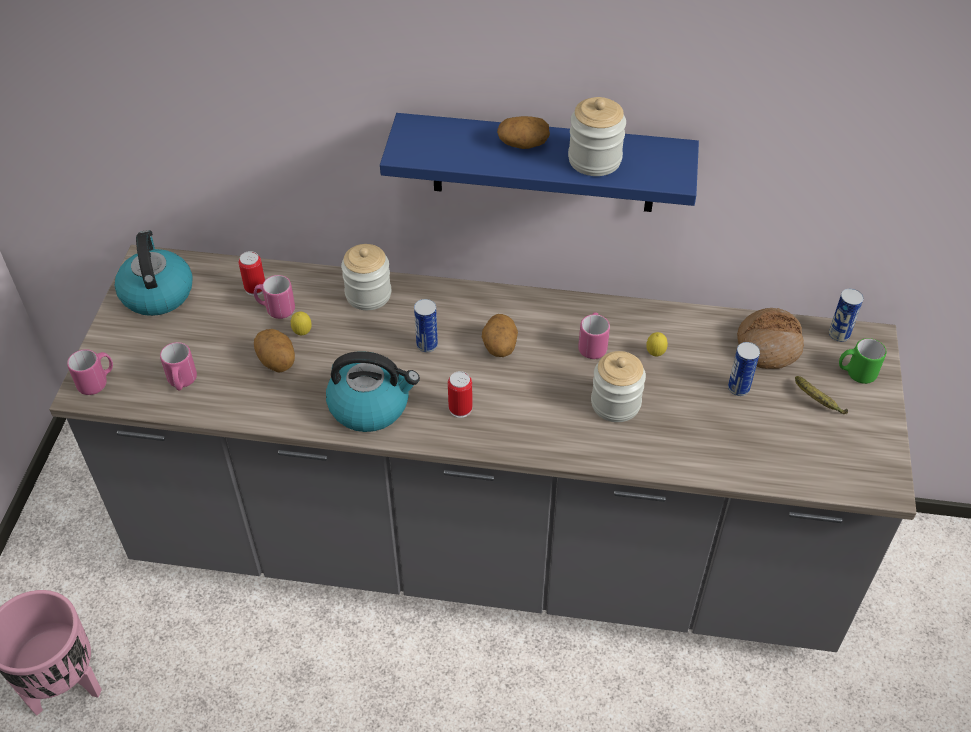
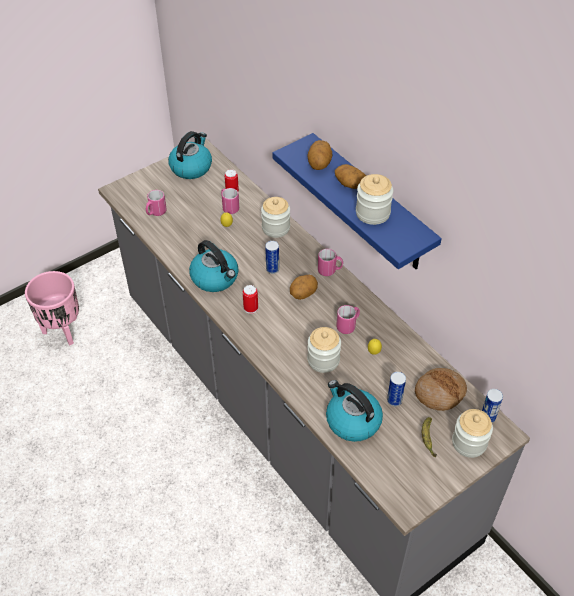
camera: 45 degrees right, 0 degrees up
pink mug [67,349,113,395] -> pink mug moved to [318,249,343,276]
potato [254,329,295,373] -> potato moved to [307,140,332,170]
green mug [839,338,886,384] -> jar [452,409,493,458]
none -> kettle [326,380,383,442]

